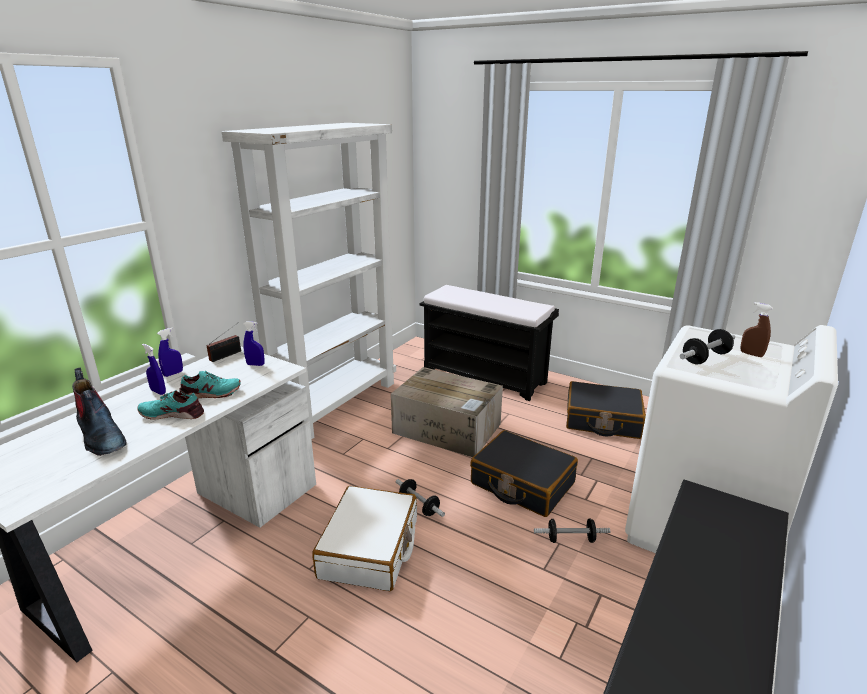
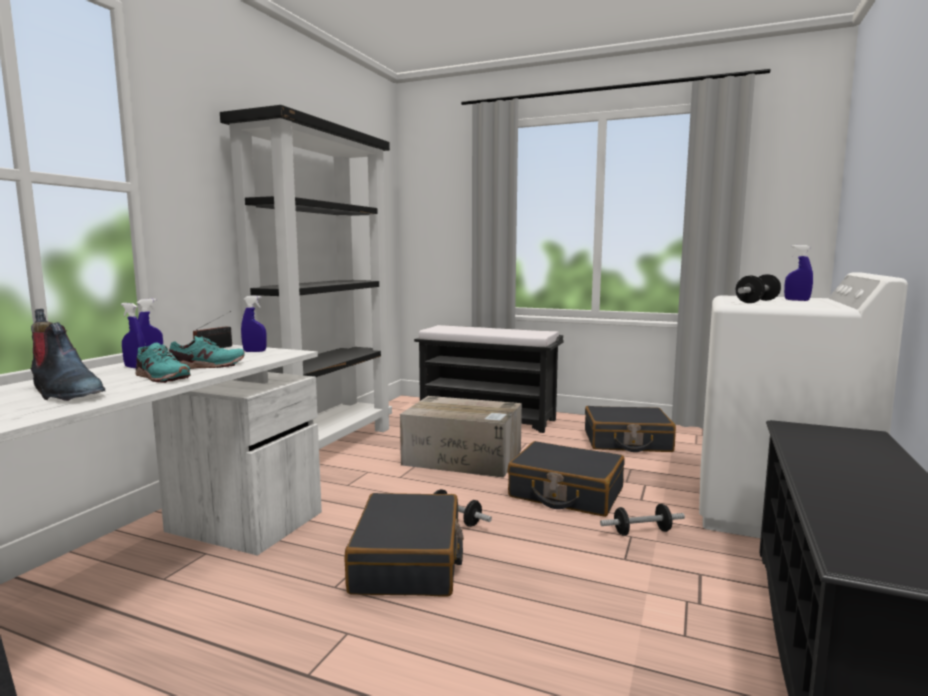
camera: 10 degrees left, 15 degrees down
turquoise shoe [137,390,204,420] -> turquoise shoe turned 135 degrees counterclockwise [135,343,190,383]
white bookcase [222,123,396,439] -> black bookcase [220,105,392,449]
white suitcase [312,486,417,591] -> black suitcase [345,493,464,597]
brown spray bottle [740,302,773,357] -> blue spray bottle [784,245,813,301]

